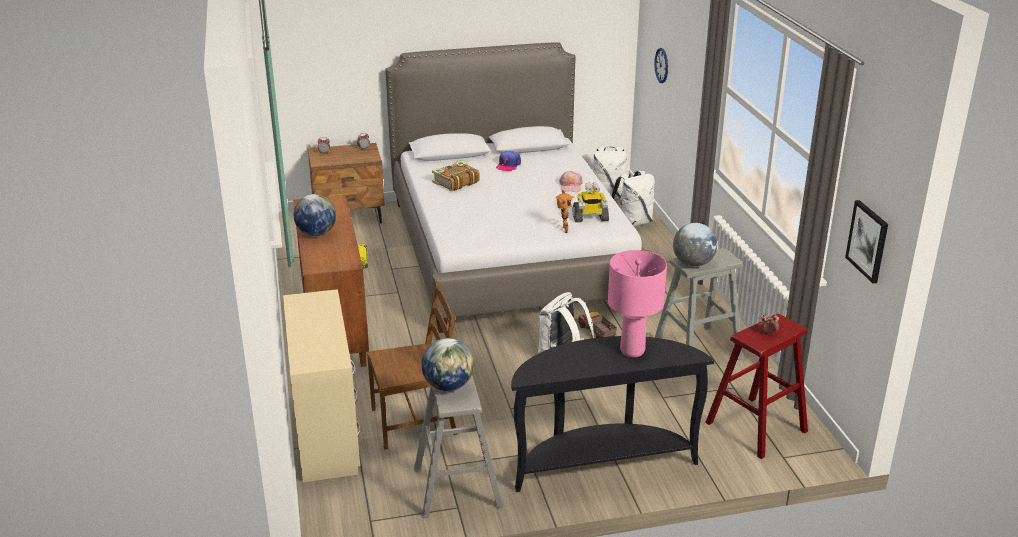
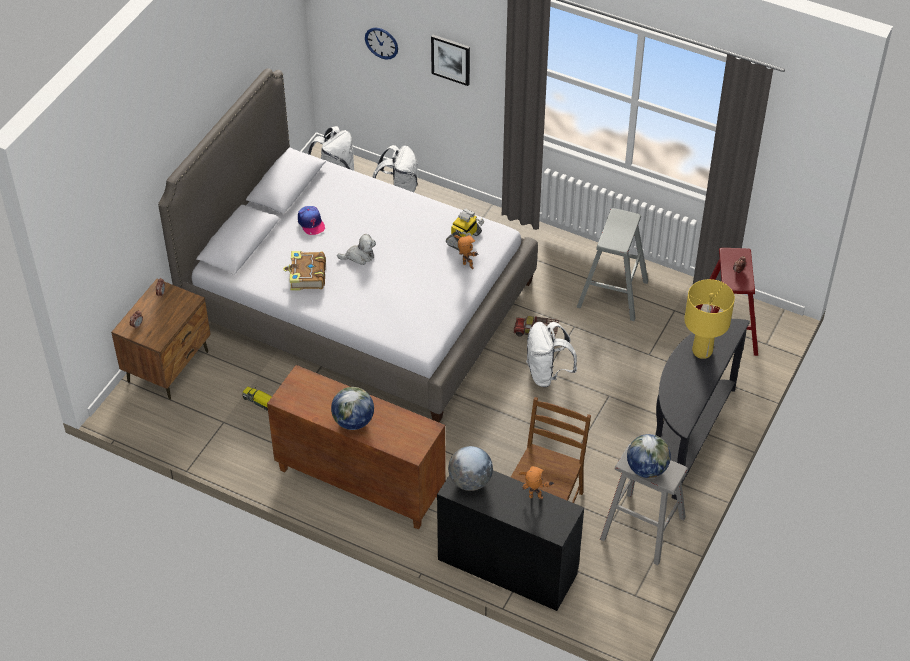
camera: 50 degrees left, 20 degrees up
beige desk [283,289,360,482] -> black desk [437,470,584,611]
pink cap [559,171,582,192] -> none
pink table lamp [608,250,667,357] -> yellow table lamp [684,279,735,359]
globe [673,223,717,267] -> globe moved to [448,446,493,491]
picture [845,200,888,284] -> picture moved to [431,35,470,86]
none -> plush toy [337,234,376,265]
none -> toy robot [519,466,554,499]

